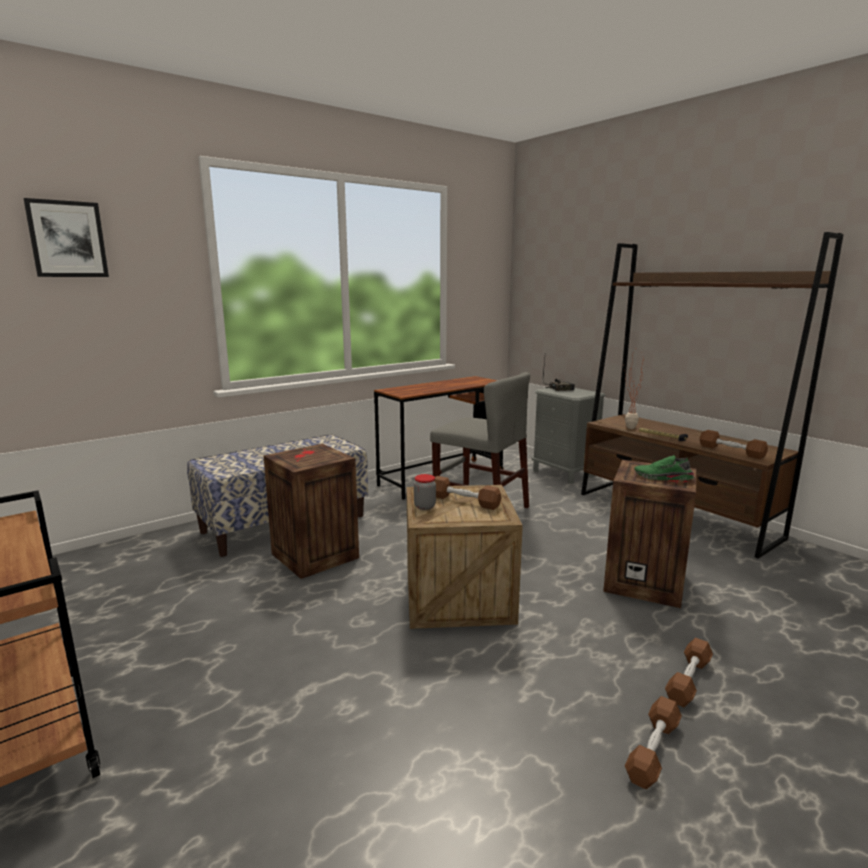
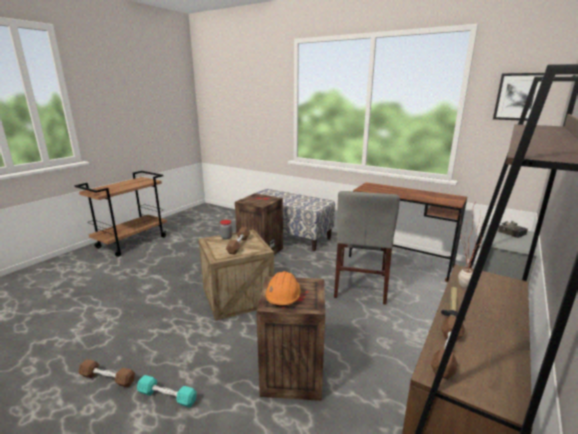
camera: 70 degrees right, 5 degrees up
picture [23,198,109,277] -> picture moved to [493,73,544,121]
green shoe [634,455,695,480] -> orange hard hat [265,271,301,307]
brown dumbbell [665,638,713,707] -> turquoise dumbbell [137,375,197,408]

